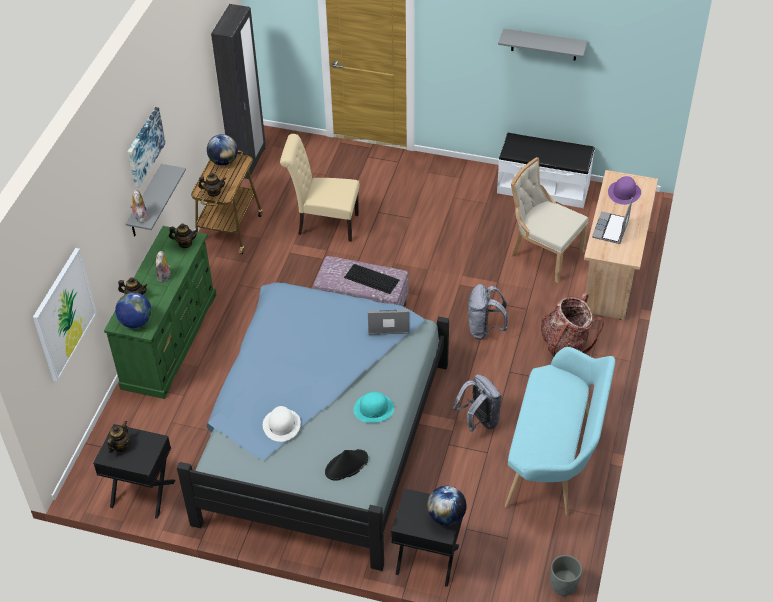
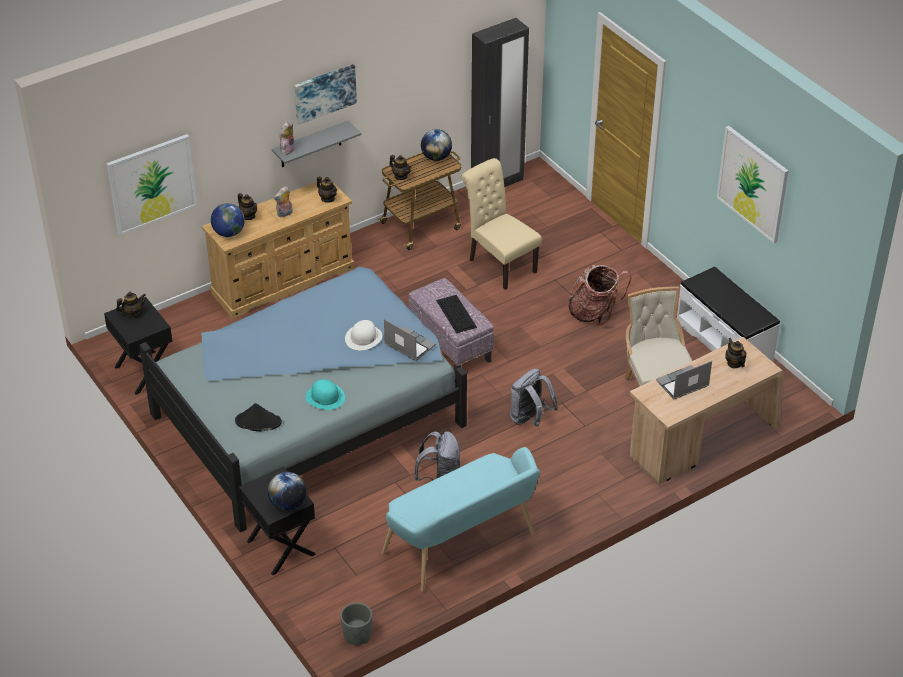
camera: 40 degrees right, 5 degrees down
green dresser [104,226,216,399] -> beige dresser [202,179,354,319]
white hat [263,406,301,442] -> white hat moved to [345,320,382,350]
grey shelf [498,28,587,61] -> picture [717,126,788,243]
backpack [541,292,604,357] -> backpack moved to [568,265,632,326]
purple hat [608,176,641,205] -> teapot [725,338,746,369]

